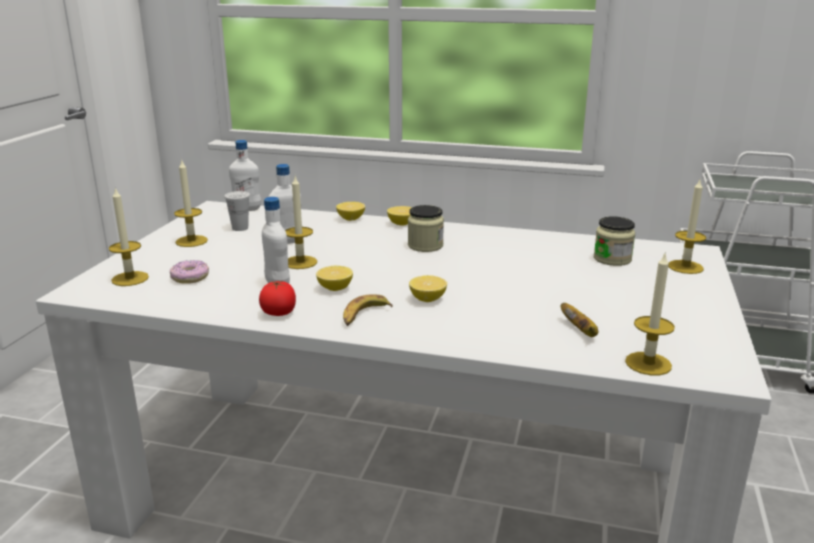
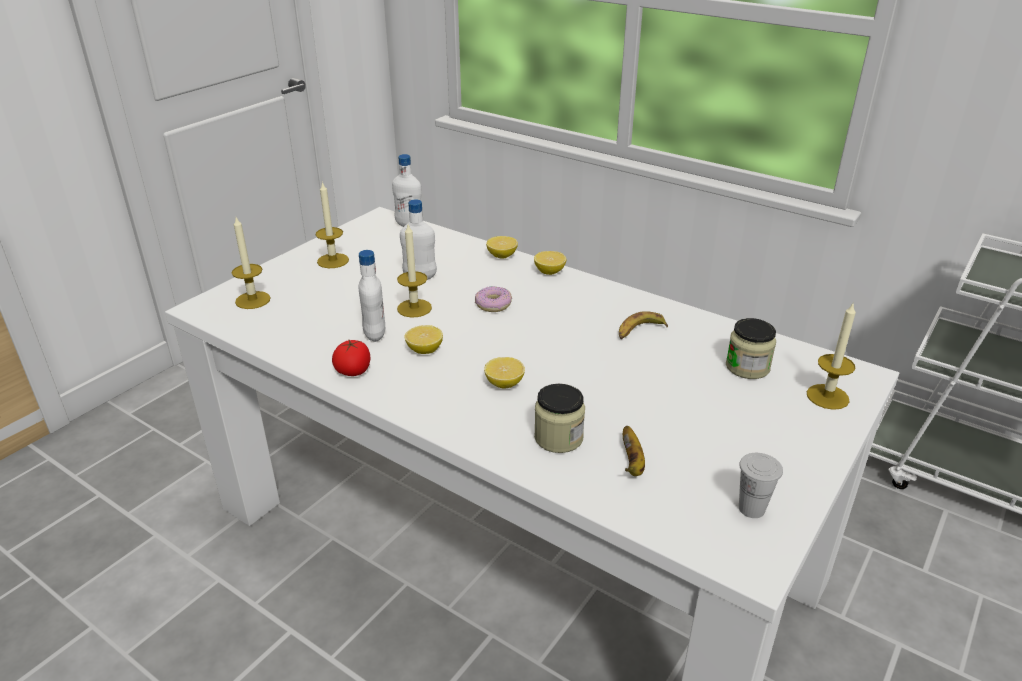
camera: 20 degrees right, 10 degrees up
donut [170,260,209,284] -> donut moved to [475,286,512,312]
white cup [224,191,250,231] -> white cup moved to [739,453,783,518]
banana [343,294,392,326] -> banana moved to [619,311,668,339]
jar [408,205,444,252] -> jar moved to [534,384,585,453]
candle [625,254,675,375] -> none

